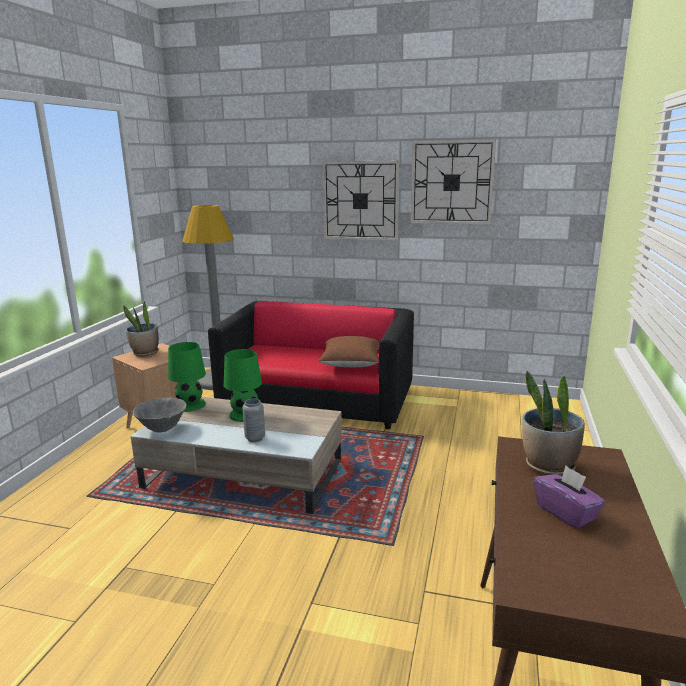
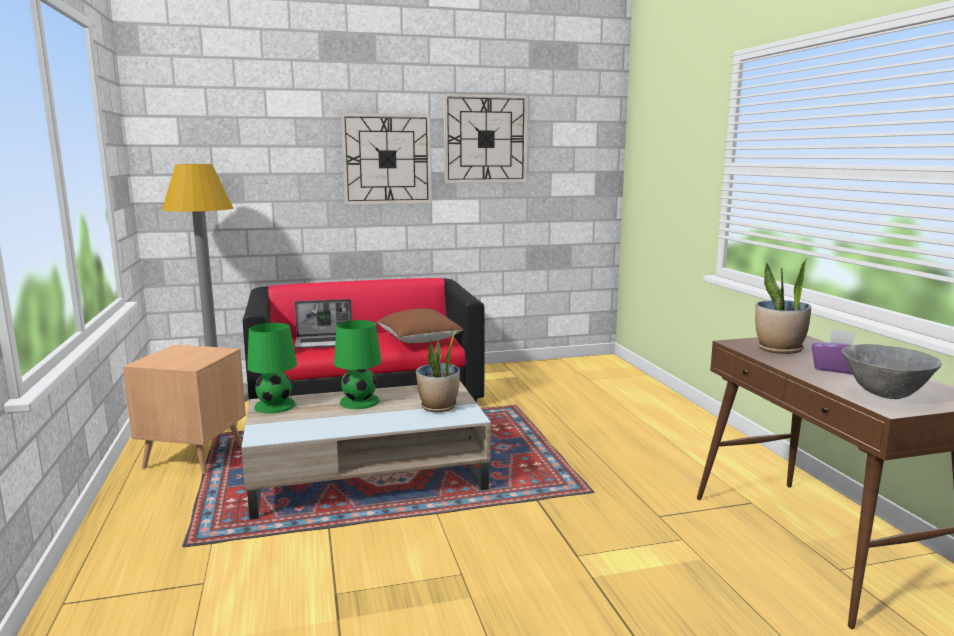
camera: 30 degrees left, 5 degrees down
potted plant [123,301,159,356] -> potted plant moved to [416,330,460,412]
grey bowl [133,398,187,432] -> grey bowl moved to [841,344,942,399]
grey vase [242,399,265,442] -> none
none -> laptop [294,299,352,348]

